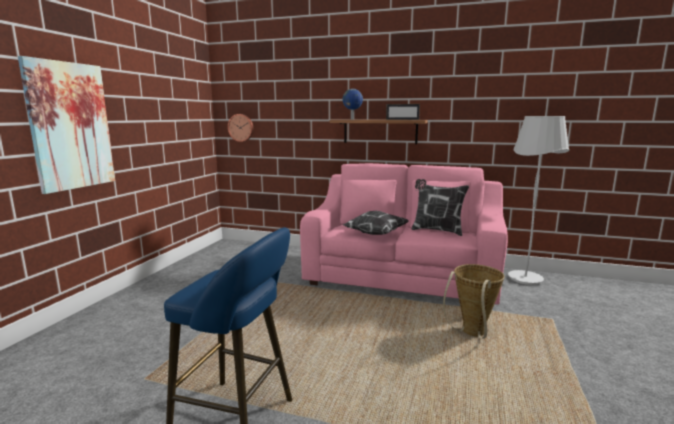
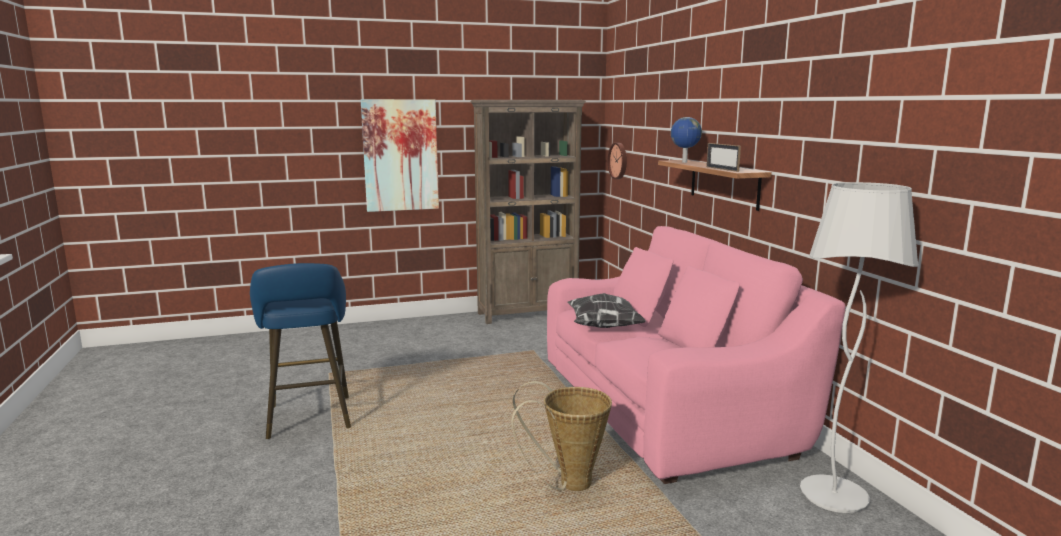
camera: 55 degrees right, 0 degrees up
pillow [412,179,469,236] -> none
none -> brown bookcase [471,100,586,324]

